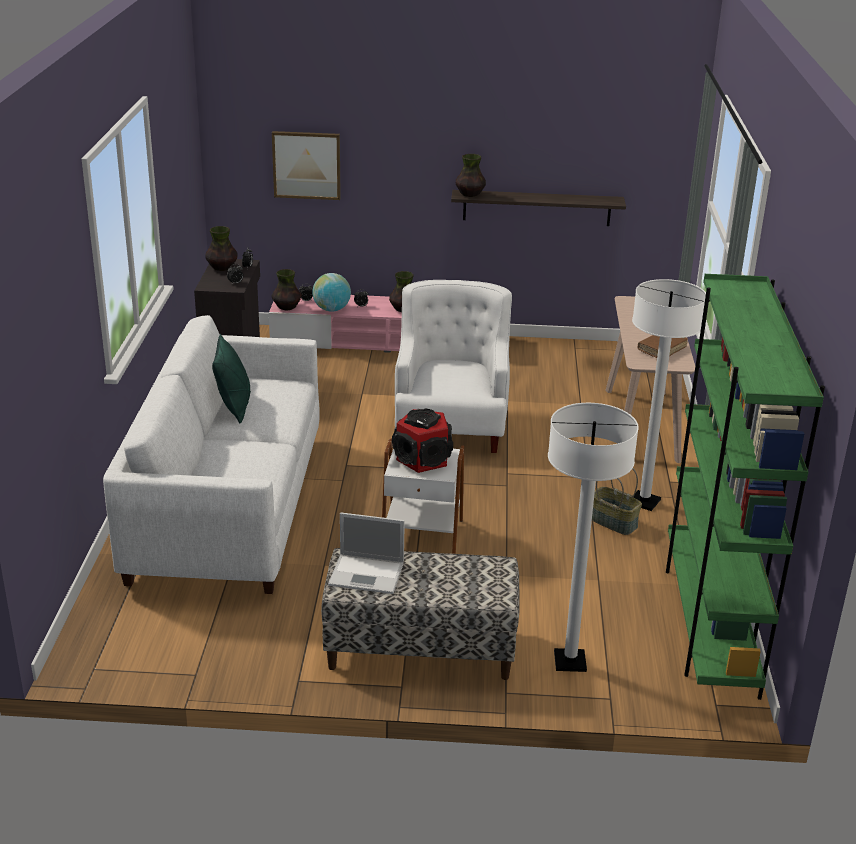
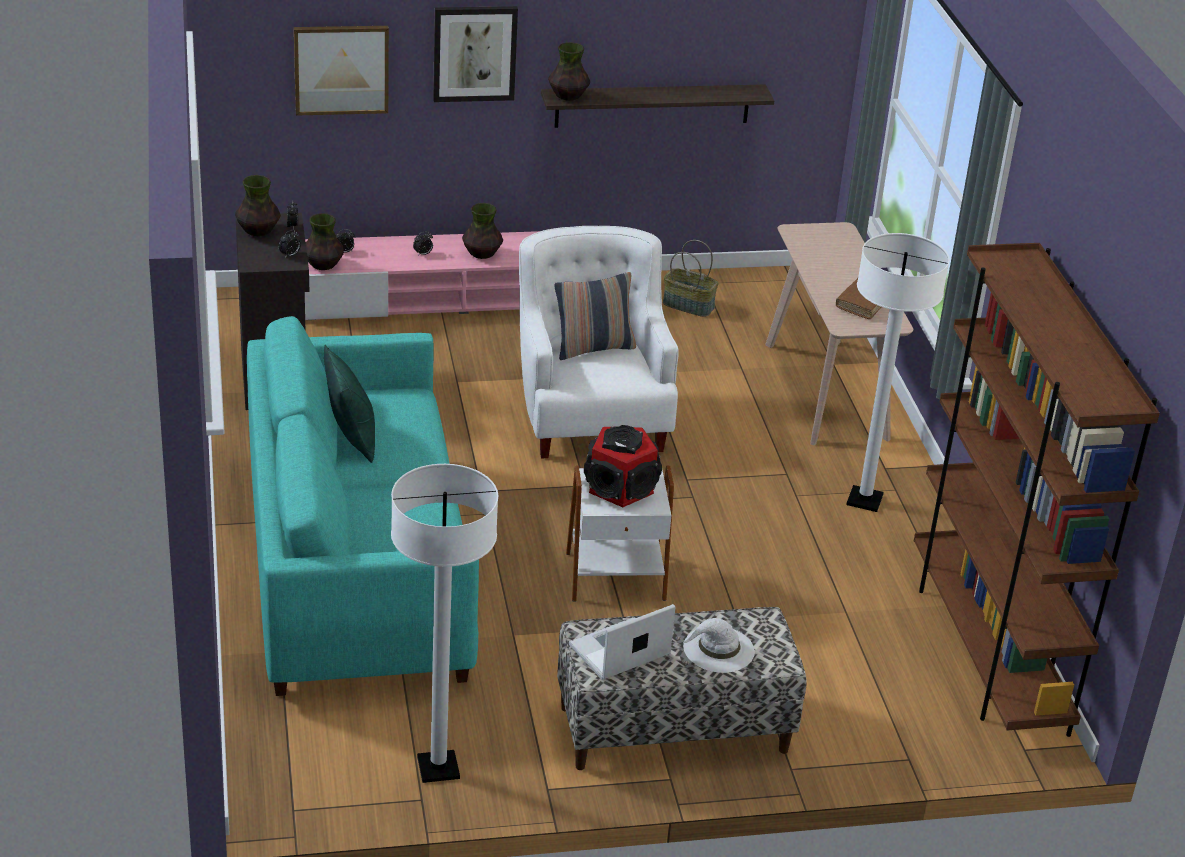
camera: 15 degrees left, 5 degrees up
white sofa [103,315,320,594] -> turquoise sofa [247,316,479,696]
globe [312,273,351,312] -> none
laptop [328,512,405,594] -> laptop turned 150 degrees clockwise [569,604,675,680]
white floor lamp [548,403,639,672] -> white floor lamp moved to [391,464,498,783]
basket [592,468,642,535] -> basket moved to [663,240,718,317]
green bookcase [666,274,825,700] -> brown bookcase [914,243,1160,737]
none -> picture [433,6,518,102]
none -> pillow [555,272,636,360]
none -> white hat [683,618,755,673]

